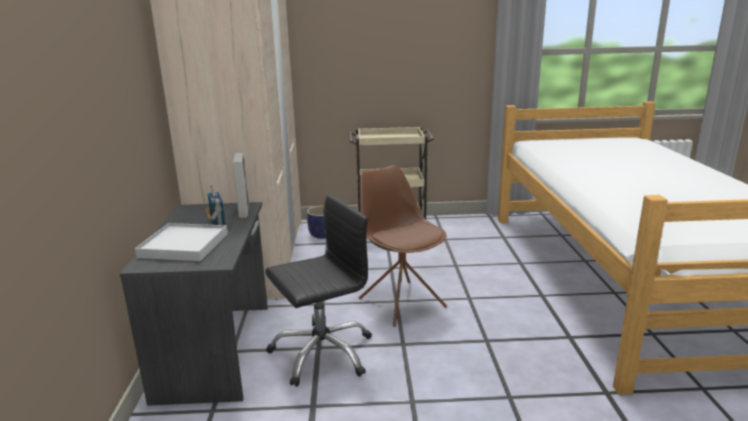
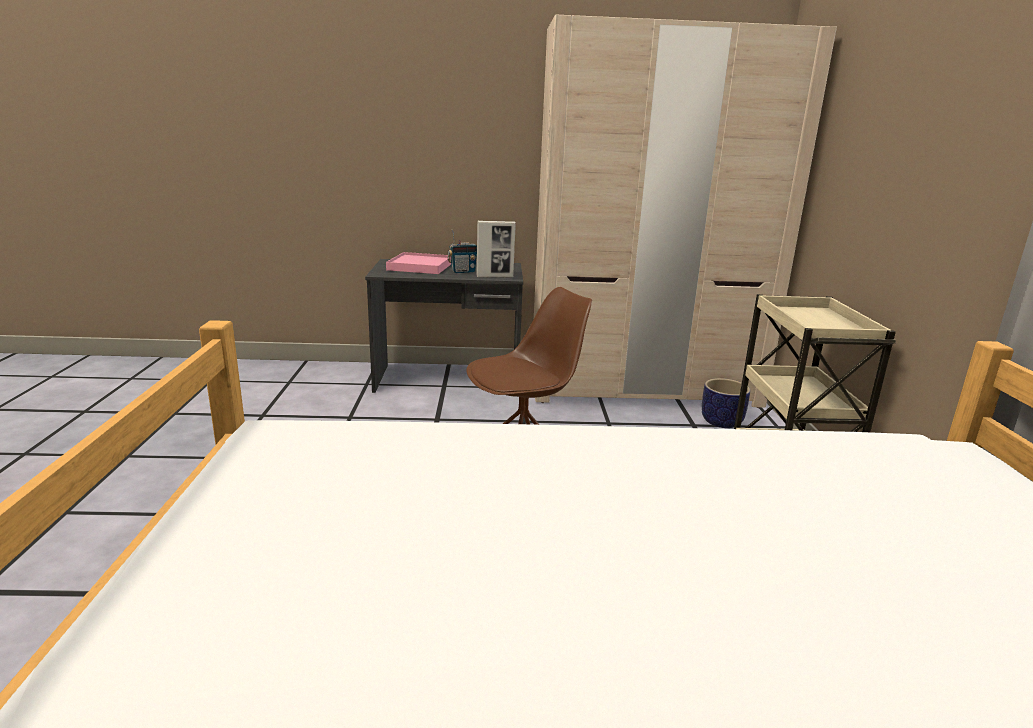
camera: 90 degrees right, 0 degrees up
white tray [135,223,228,261] -> pink tray [386,252,451,274]
black office chair [265,194,372,387] -> none

